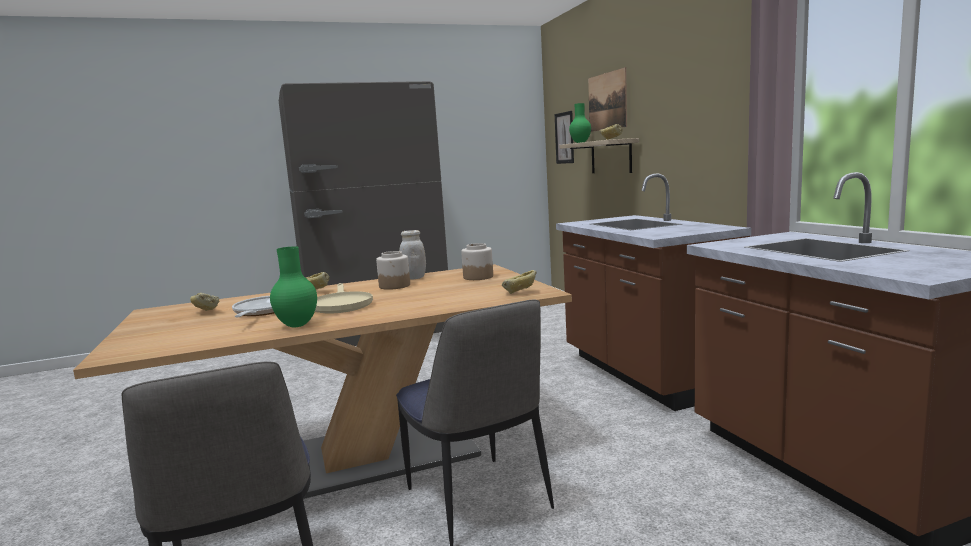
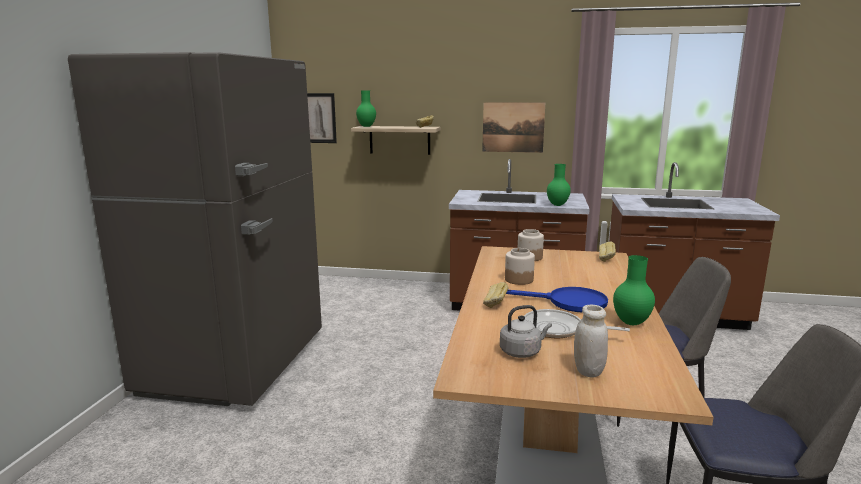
camera: 60 degrees left, 5 degrees up
bread [190,293,220,311] -> grey kettle [500,305,552,358]
beige frying pan [315,283,373,313] -> blue frying pan [506,287,608,312]
white jar [399,230,426,280] -> white jar moved to [574,305,608,377]
picture [588,67,627,132] -> picture moved to [482,102,545,153]
none -> green vase [547,164,571,206]

